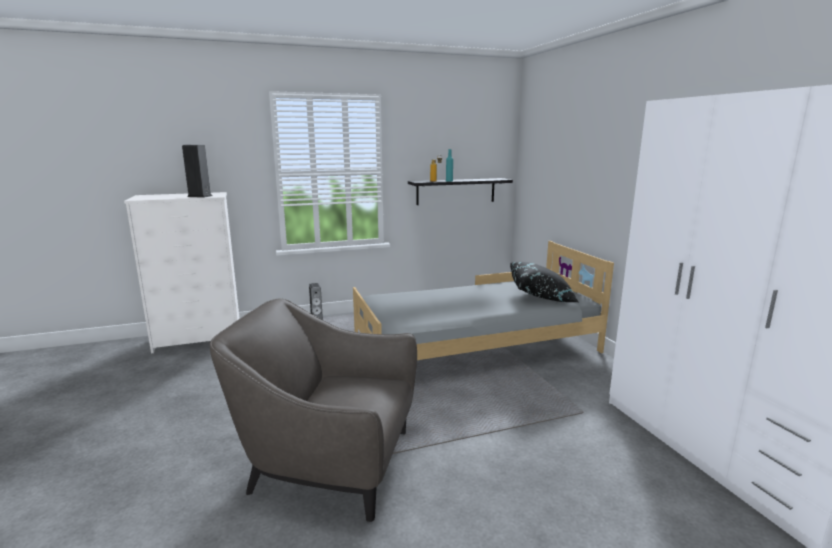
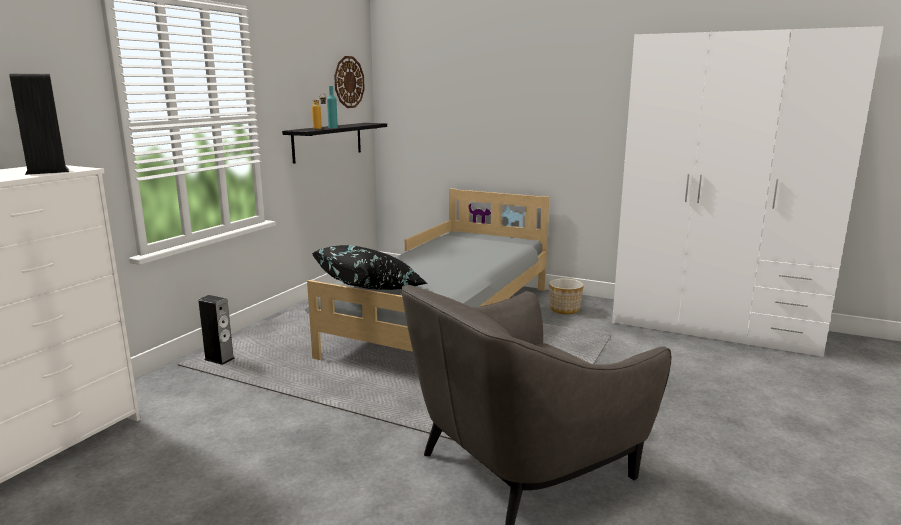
camera: 45 degrees left, 0 degrees up
black pillow [510,262,578,302] -> black pillow moved to [313,245,428,290]
none -> wall clock [334,56,365,108]
none -> planter [549,279,584,314]

